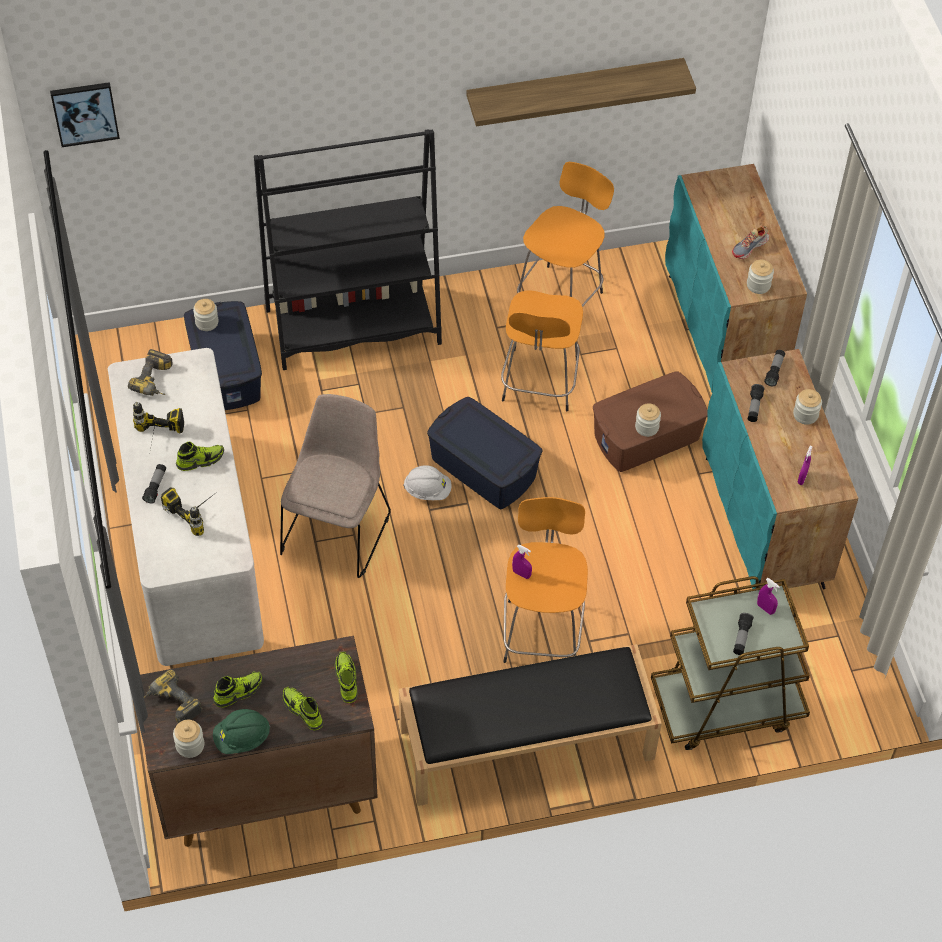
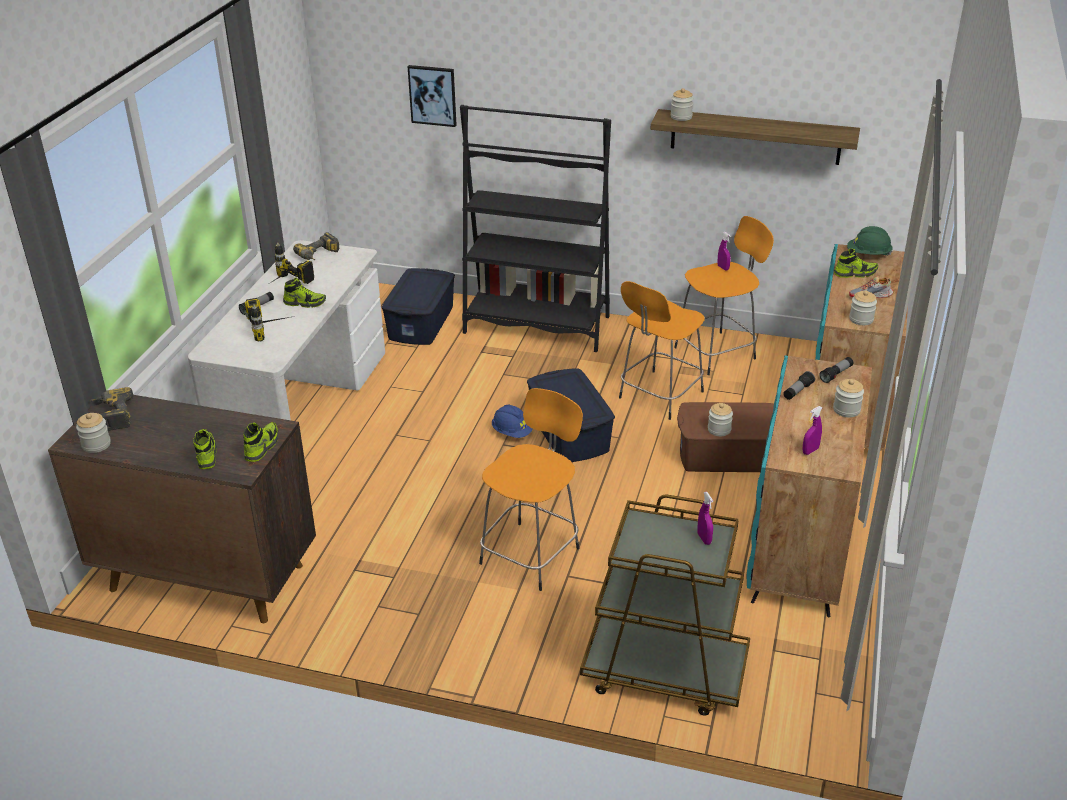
camera: 30 degrees right, 20 degrees down
picture [50,82,120,147] -> picture moved to [408,65,457,127]
jar [193,299,219,331] -> jar moved to [671,88,694,121]
shoe [213,672,263,708] -> shoe moved to [834,248,878,278]
green hard hat [213,709,270,754] -> green hard hat moved to [847,226,893,255]
beige chair [280,394,391,578] -> none
black bench [399,644,662,806] -> none
white hard hat [403,465,452,500] -> blue hard hat [492,405,533,438]
purple spray bottle [512,545,532,579] -> purple spray bottle moved to [717,232,731,271]
flashlight [733,613,754,655] -> none

